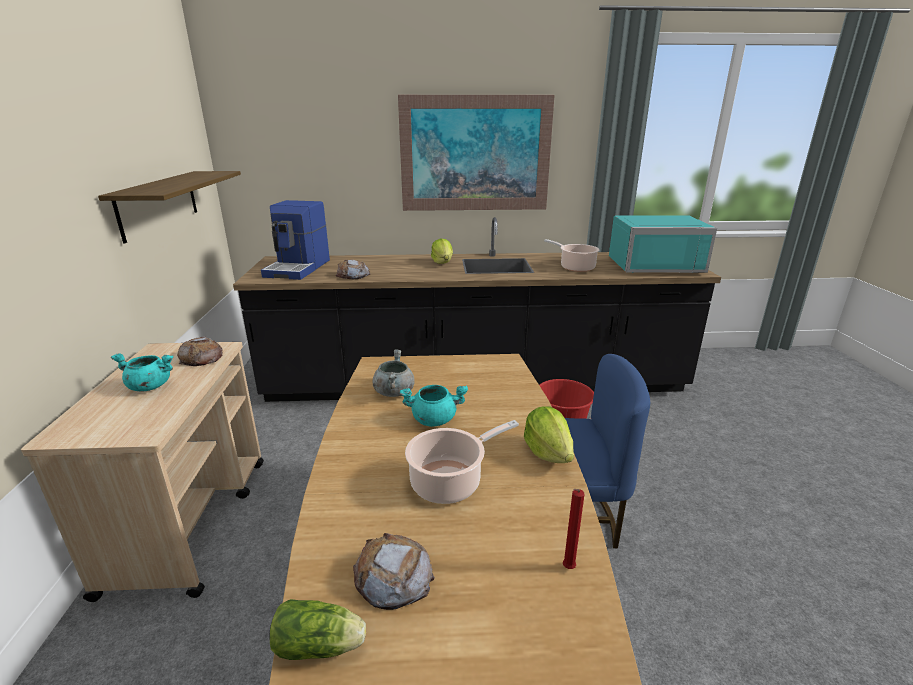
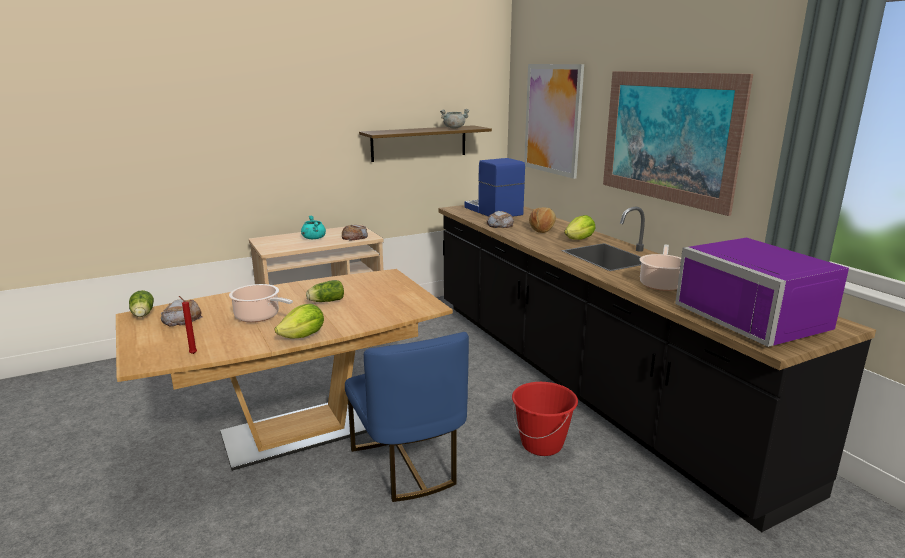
camera: 65 degrees right, 5 degrees down
coffee machine [261,200,330,280] -> coffee machine turned 75 degrees clockwise [464,158,525,217]
grey cooking pot [373,349,415,397] -> grey cooking pot moved to [440,109,470,128]
turquoise cooking pot [400,385,468,427] -> lettuce [306,280,344,302]
turquoise microwave [609,215,717,273] -> purple microwave [675,238,849,347]
none -> picture [524,64,584,179]
none -> bread [529,207,556,233]

